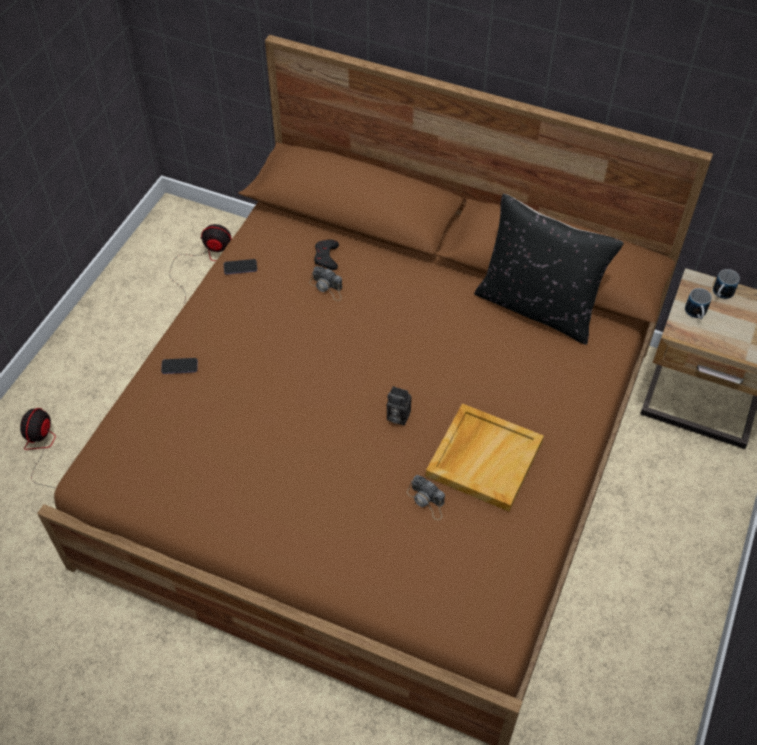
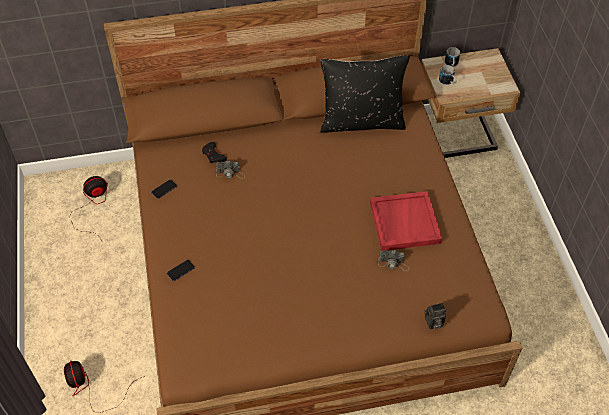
camera: 35 degrees left, 0 degrees up
camera [387,386,411,425] -> camera moved to [425,303,446,329]
beige tray [426,403,544,511] -> red tray [370,191,442,251]

